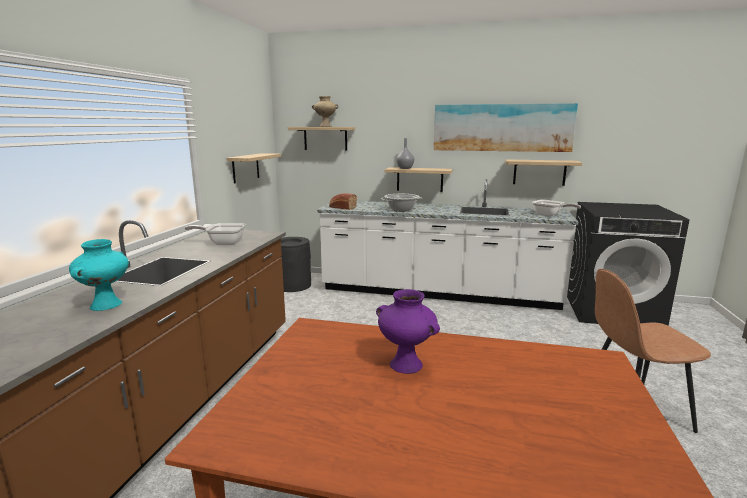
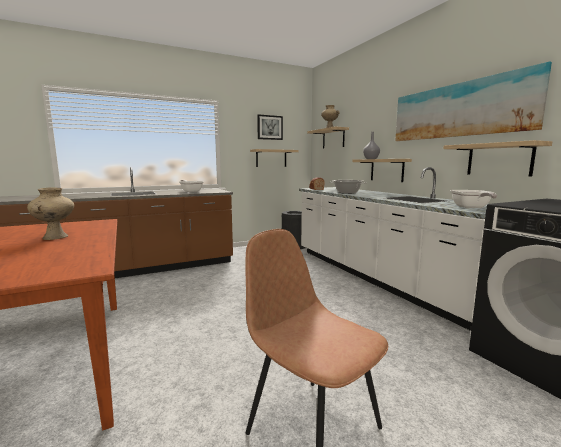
camera: 50 degrees right, 5 degrees down
turquoise vase [69,239,129,311] -> none
purple vase [376,289,440,374] -> beige vase [27,188,74,240]
none -> picture [257,114,283,140]

